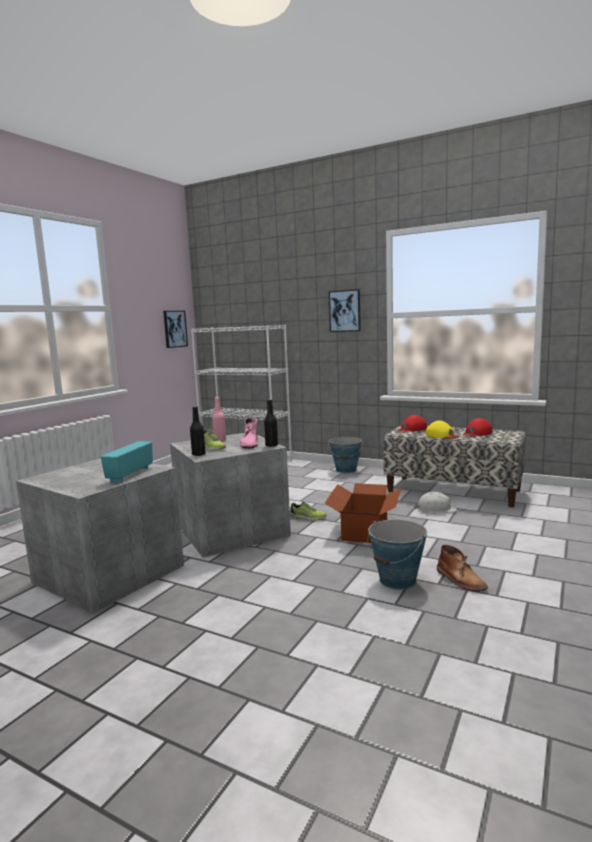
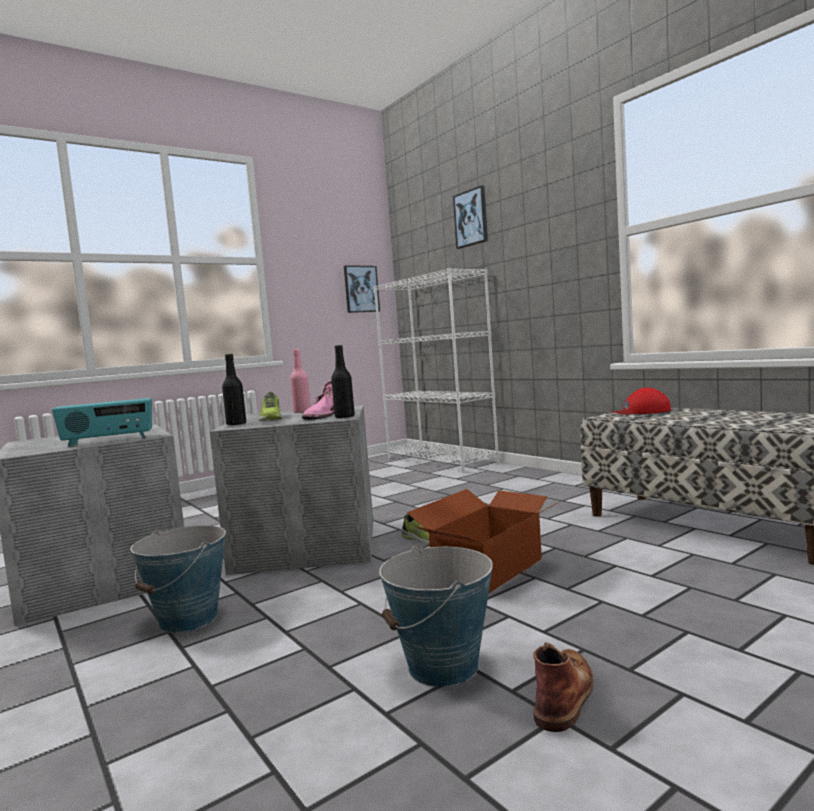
camera: 25 degrees right, 5 degrees down
radio [101,441,153,482] -> radio turned 150 degrees counterclockwise [52,398,152,446]
bucket [328,437,363,473] -> bucket moved to [130,525,226,633]
picture [329,289,361,332] -> picture moved to [453,185,488,249]
white hard hat [414,492,458,514] -> none
yellow cap [426,421,460,439] -> none
brown boot [437,545,488,592] -> brown boot turned 150 degrees counterclockwise [533,642,594,732]
red cap [463,418,492,436] -> none

